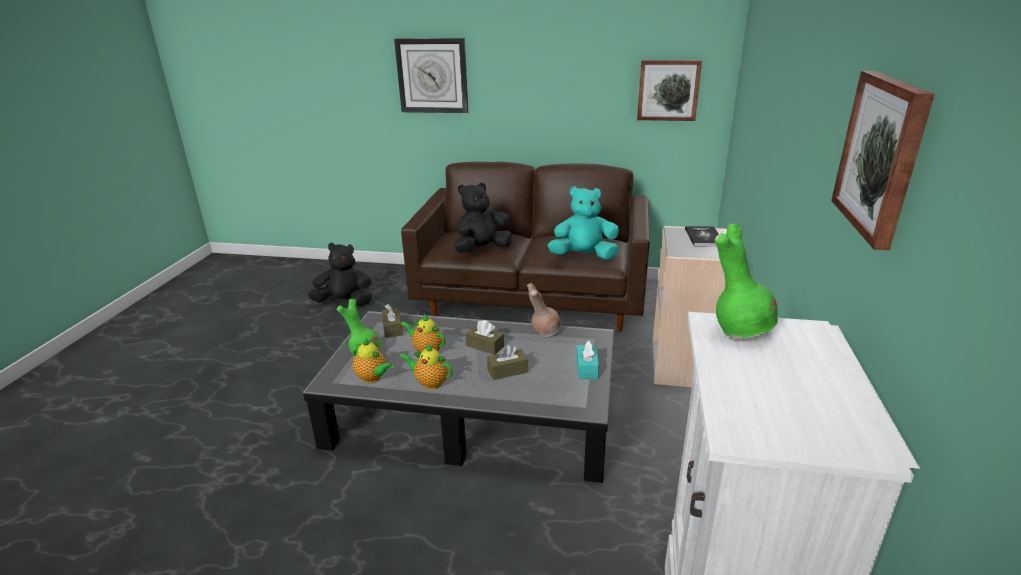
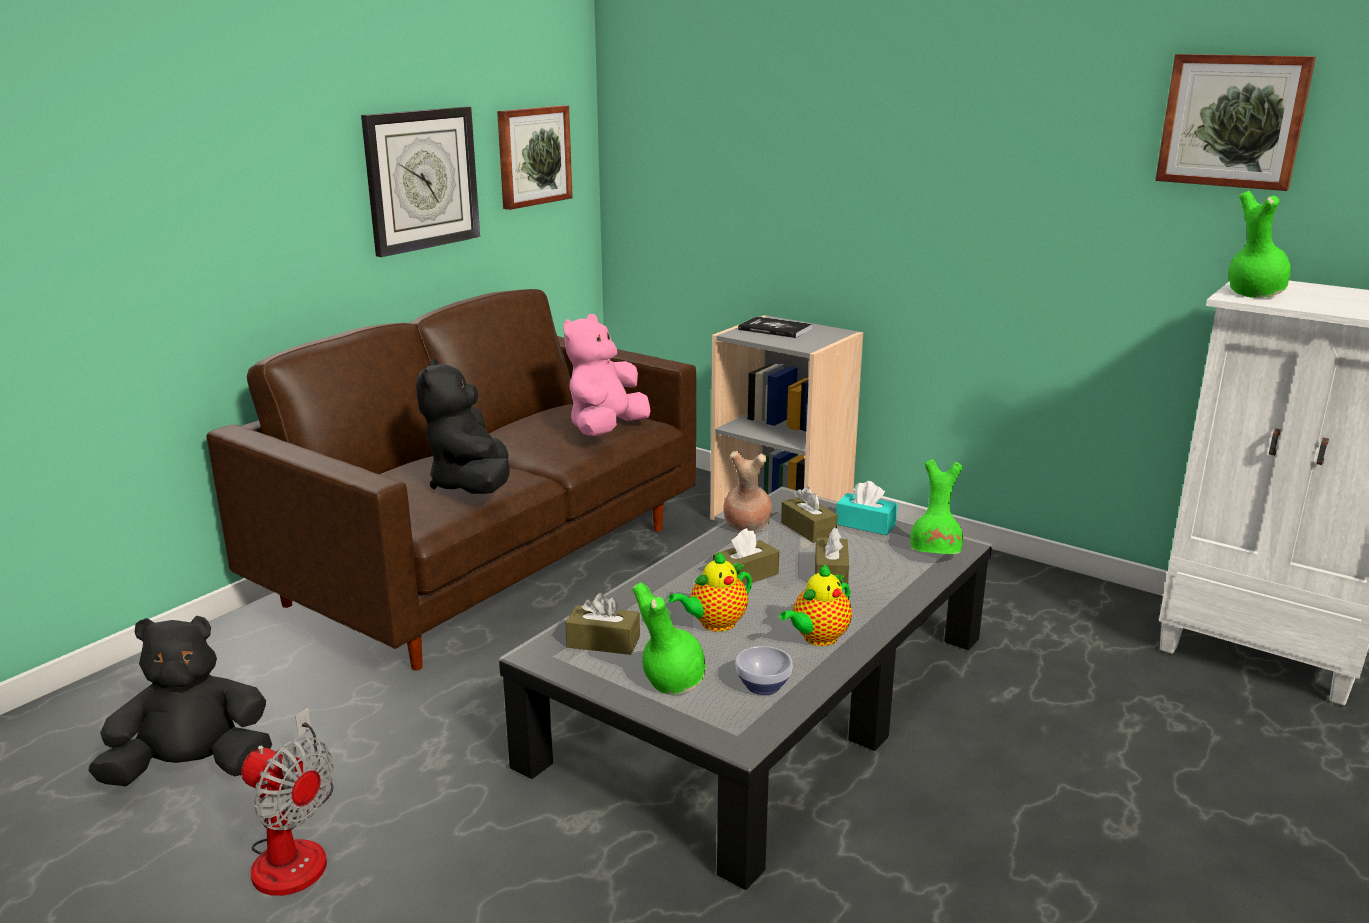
camera: 65 degrees left, 5 degrees down
black plush toy [308,243,372,306] -> black plush toy turned 45 degrees clockwise [88,616,272,786]
teapot [353,339,394,383] -> bowl [736,646,793,695]
wall clock [394,38,469,113] -> wall clock moved to [361,107,480,257]
turquoise plush toy [548,186,619,260] -> pink plush toy [564,314,650,436]
none -> fan [241,708,334,896]
none -> brown tissue box [781,487,838,543]
none -> green vase [910,459,963,554]

